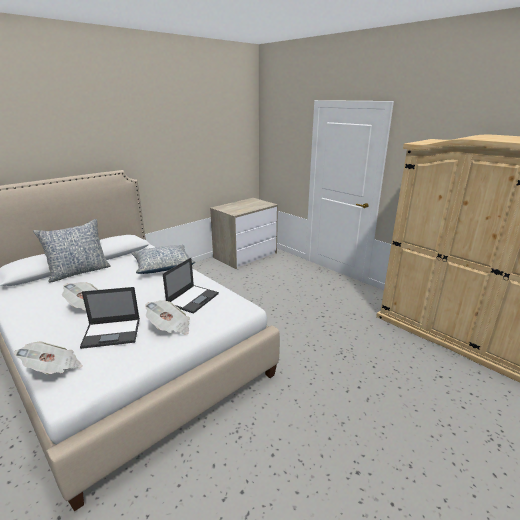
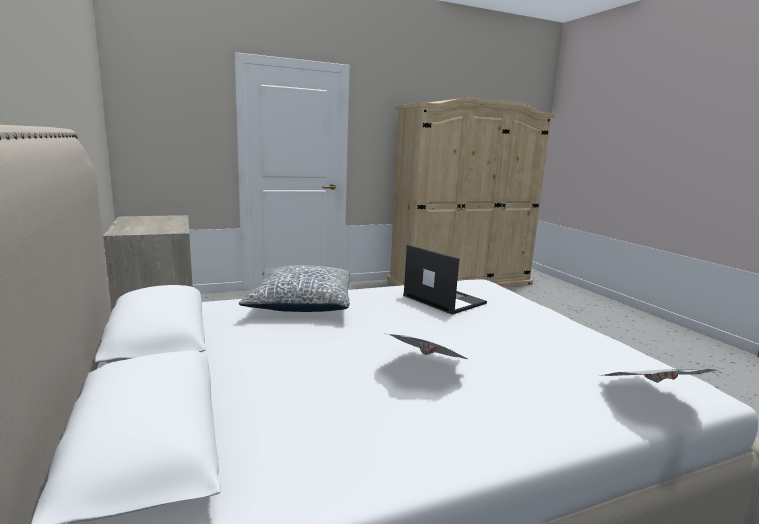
camera: 70 degrees left, 10 degrees down
pillow [33,219,111,282] -> none
laptop [80,287,140,349] -> none
newspaper [145,300,190,334] -> none

